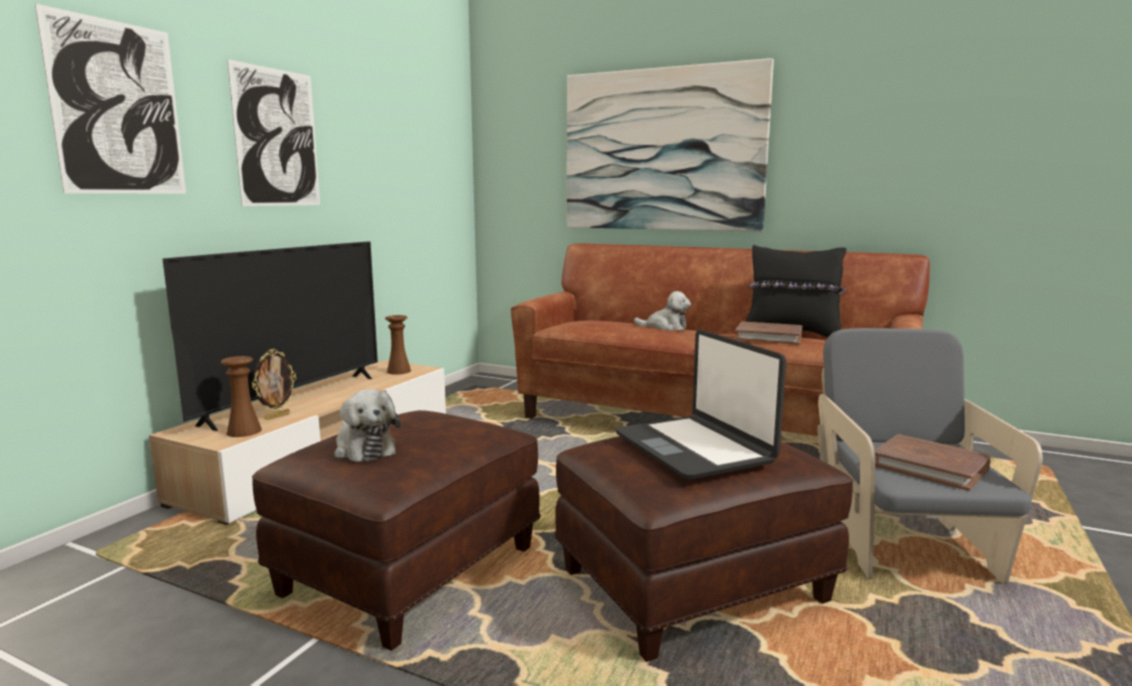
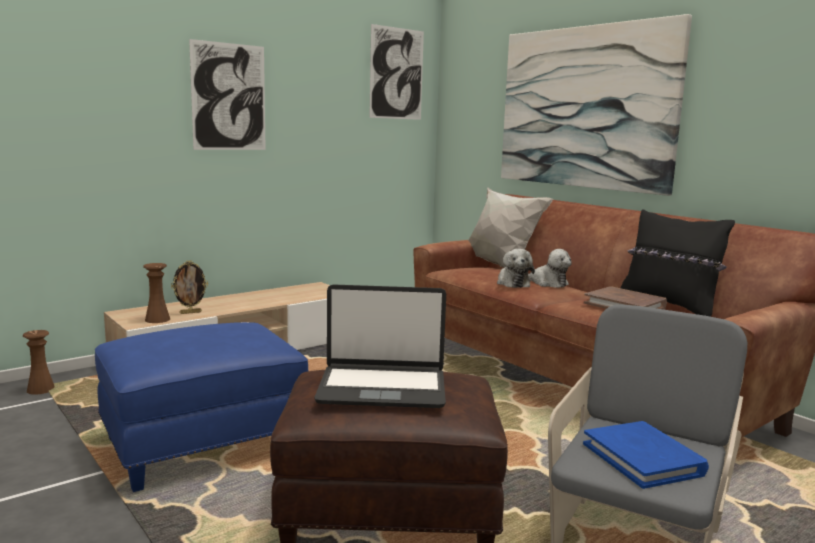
camera: 25 degrees right, 0 degrees up
picture [35,4,186,194] -> picture moved to [369,24,424,120]
television [163,241,378,431] -> none
brown ottoman [252,410,541,651] -> blue ottoman [95,322,308,492]
plush toy [334,389,401,462] -> plush toy moved to [497,249,535,288]
brown vase [385,315,411,375] -> brown vase moved to [23,330,55,395]
laptop [615,329,786,479] -> laptop turned 90 degrees counterclockwise [314,284,446,408]
brown book [874,434,991,491] -> blue book [583,421,709,489]
none -> white pillow [468,187,553,268]

